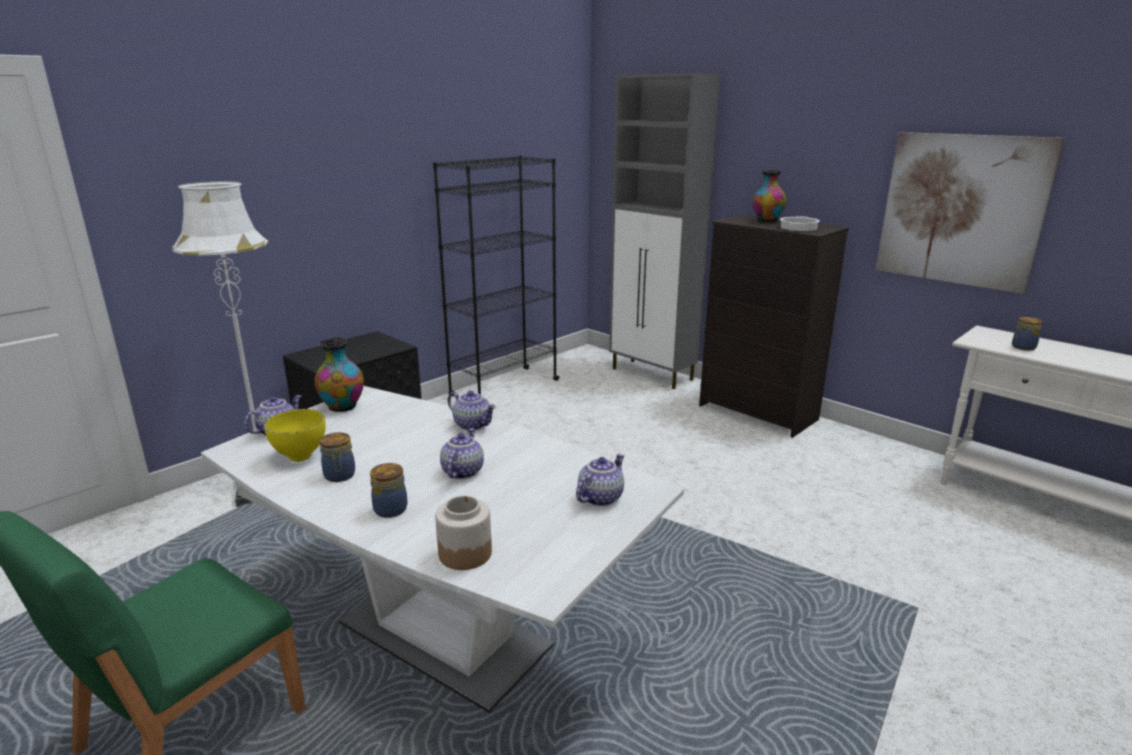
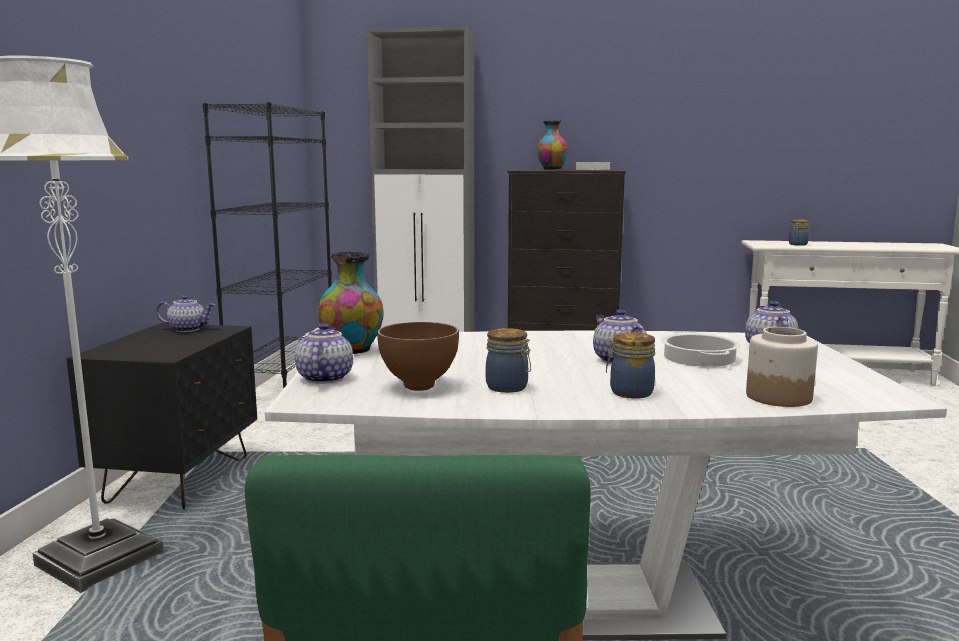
camera: 35 degrees left, 10 degrees down
yellow bowl [264,409,326,462] -> brown bowl [377,322,459,391]
teapot [448,391,496,430] -> teapot moved to [156,295,215,332]
picture [876,132,1065,294] -> none
none -> cooking pot [661,331,740,367]

